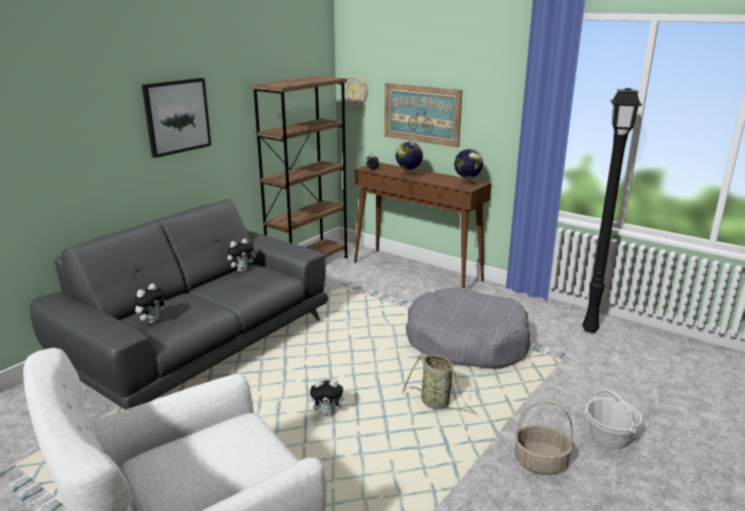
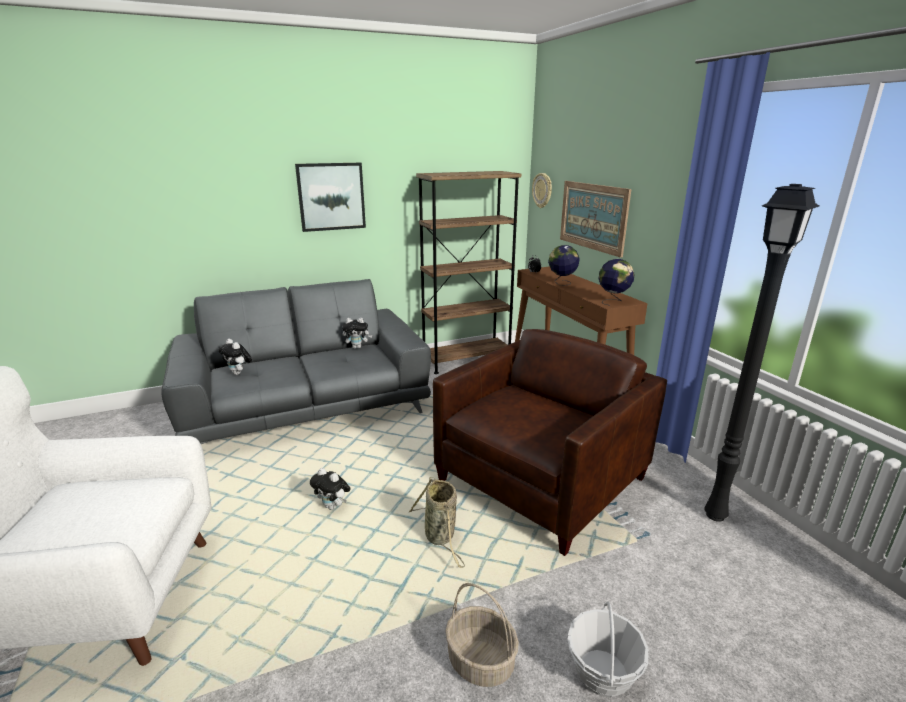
camera: 30 degrees right, 0 degrees up
plush toy [133,284,165,324] -> plush toy turned 75 degrees clockwise [218,339,252,375]
grey dog bed [406,287,530,369] -> brown armchair [433,329,667,556]

